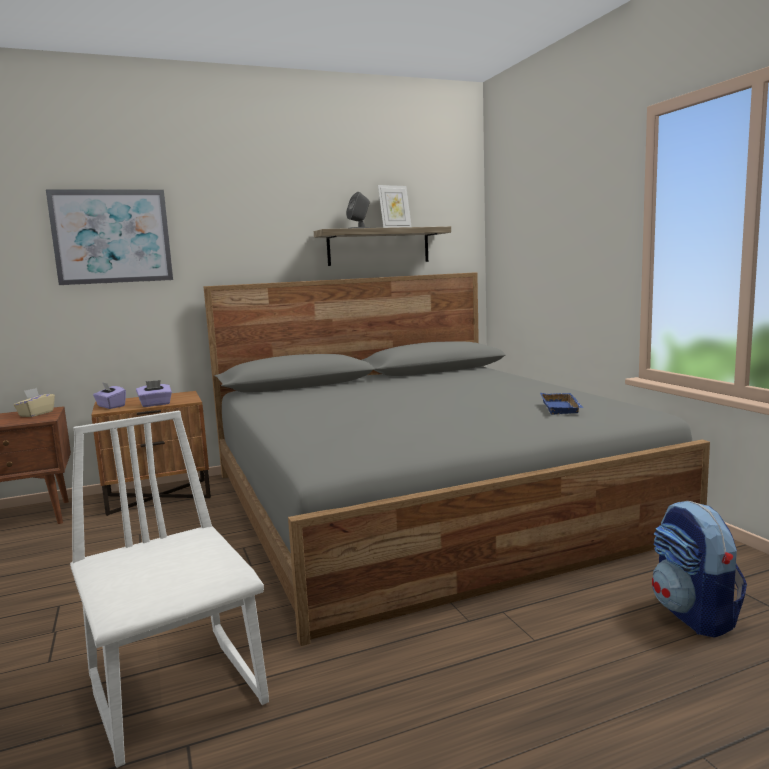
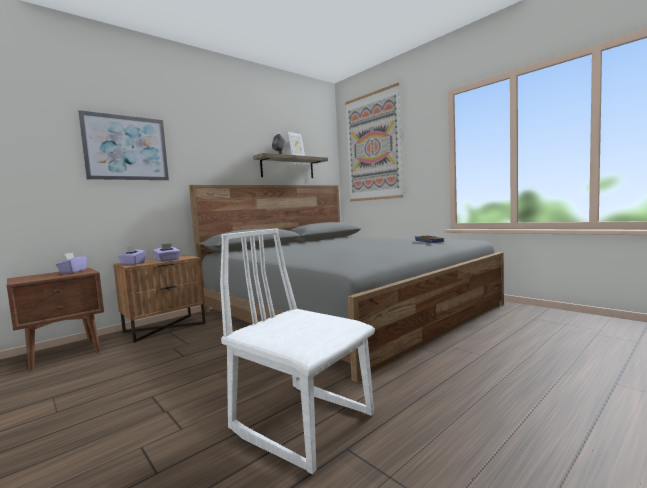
camera: 20 degrees left, 5 degrees down
beige tissue box [14,388,55,417] -> purple tissue box [56,252,87,274]
backpack [652,501,747,638] -> none
none -> picture [345,83,403,201]

